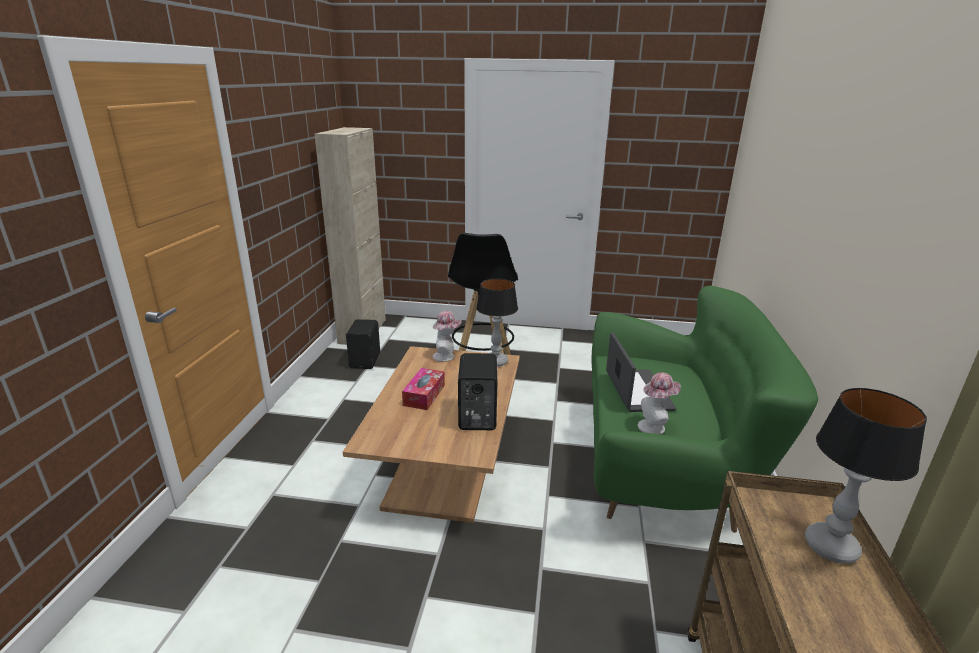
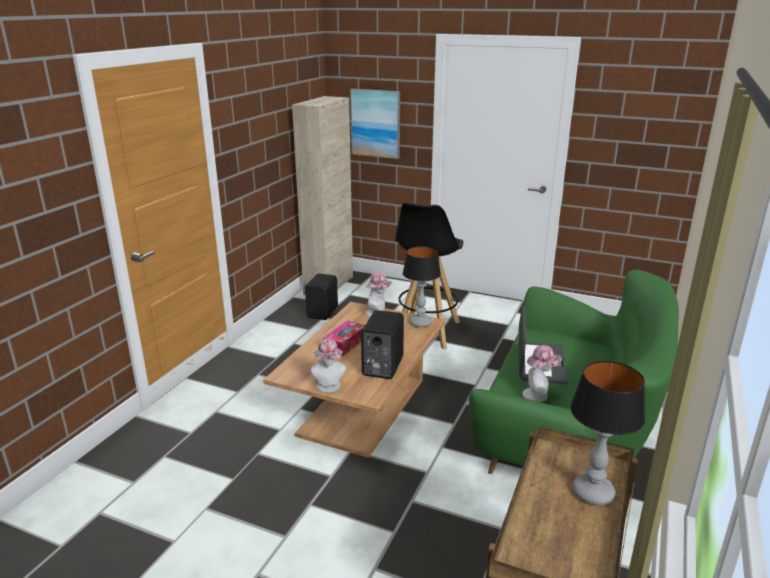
camera: 15 degrees right, 0 degrees up
none -> hat [311,338,346,392]
none -> picture [350,89,400,159]

